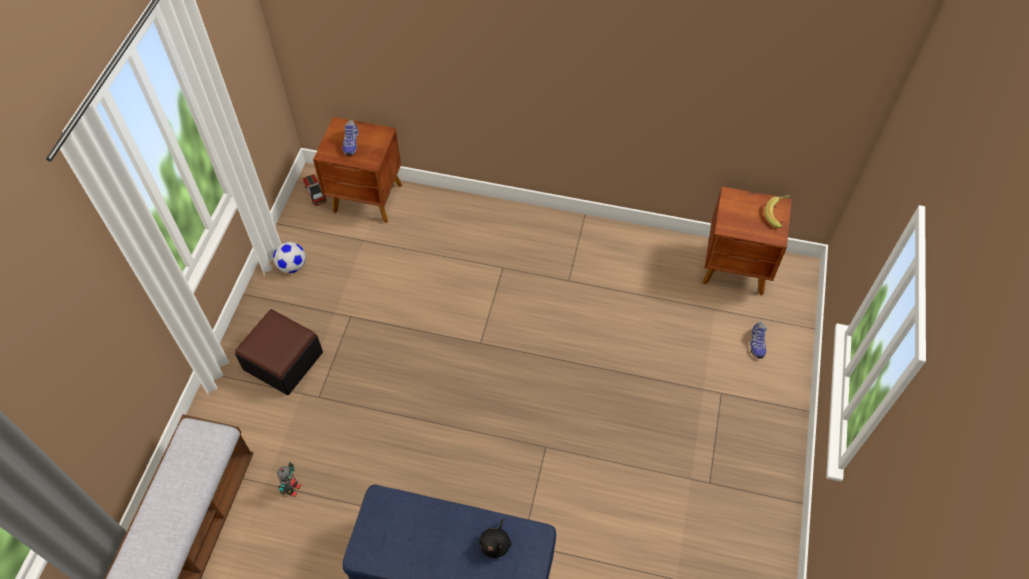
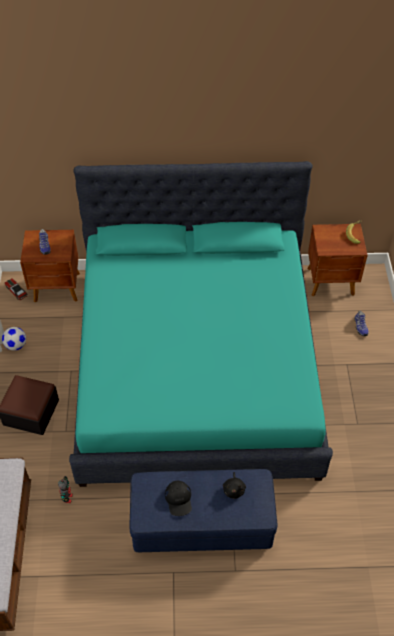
camera: 15 degrees left, 5 degrees down
none -> turquoise bed [69,161,333,487]
none -> black cap [165,481,192,516]

